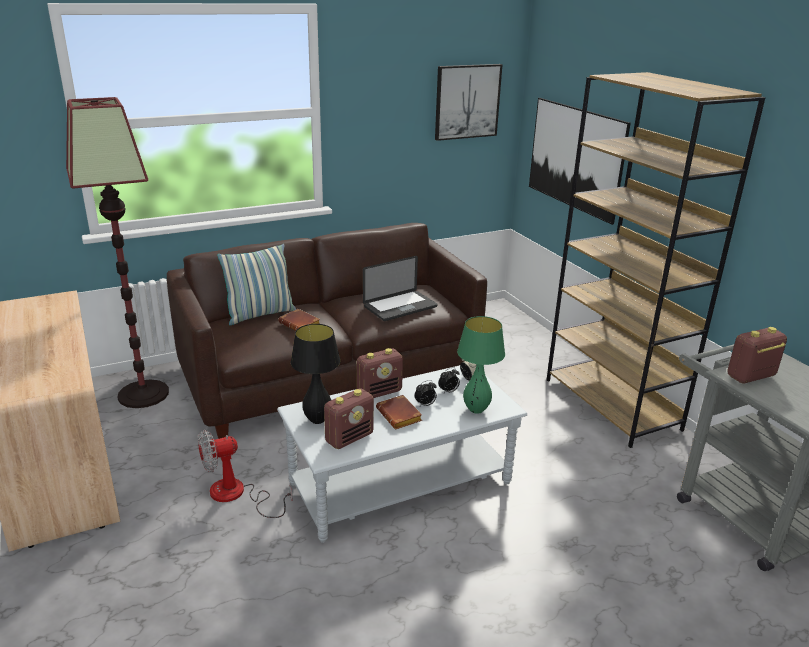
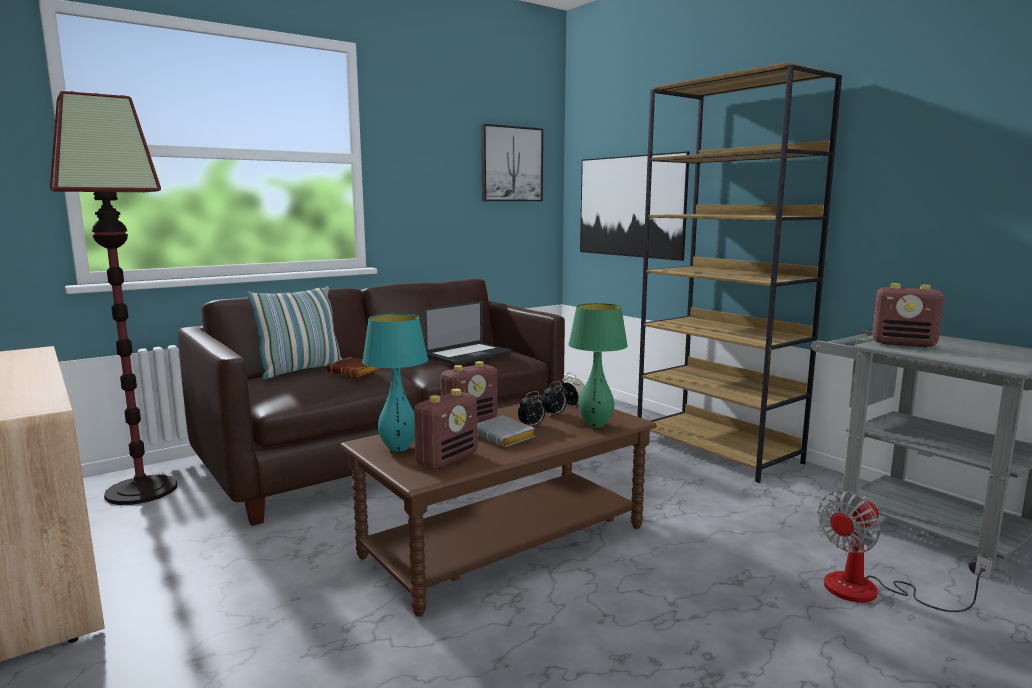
camera: 10 degrees left, 15 degrees down
fan [198,430,293,518] -> fan moved to [817,491,993,612]
grey coffee table [277,365,527,543] -> brown coffee table [340,400,657,617]
black table lamp [291,324,341,424] -> turquoise table lamp [362,314,428,452]
brown book [376,395,422,429] -> grey book [477,415,535,447]
radio [728,327,787,383] -> radio turned 120 degrees counterclockwise [872,283,944,347]

